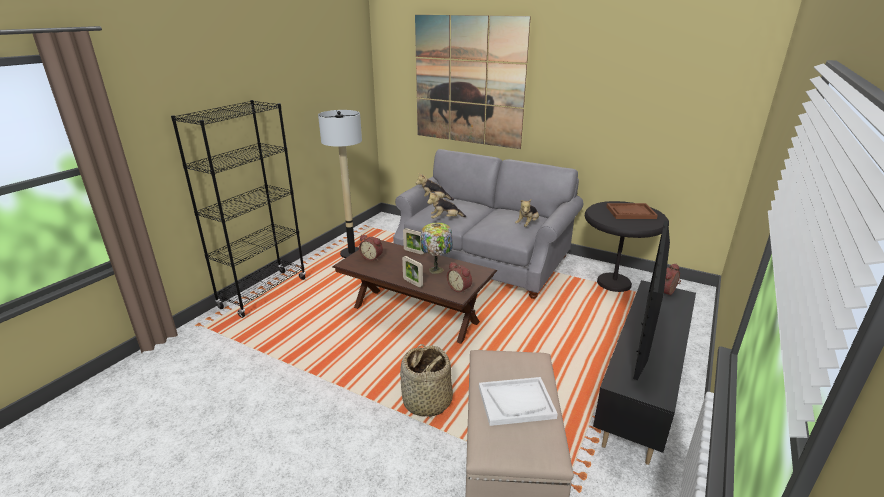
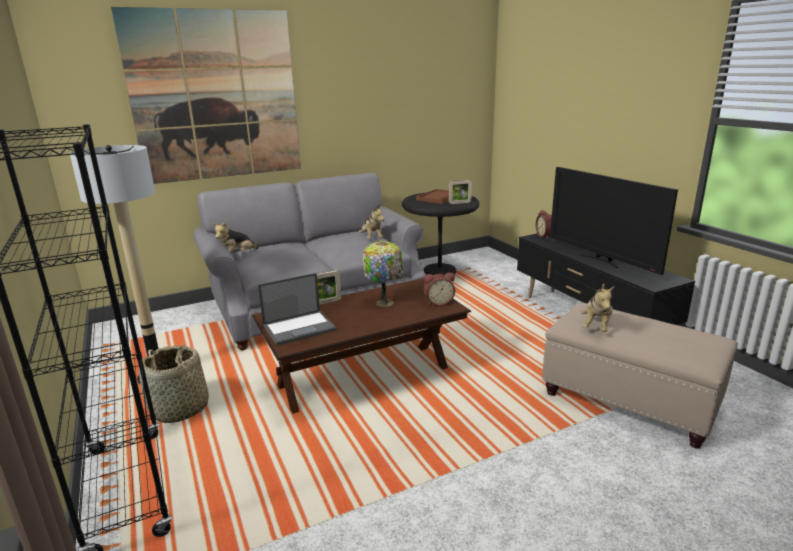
camera: 55 degrees left, 5 degrees down
alarm clock [359,235,383,261] -> laptop [258,273,337,346]
basket [400,344,453,418] -> basket moved to [139,345,209,423]
picture frame [402,256,423,287] -> picture frame moved to [449,180,472,204]
plush toy [427,191,466,219] -> plush toy moved to [580,286,614,332]
white tray [479,377,558,426] -> none

